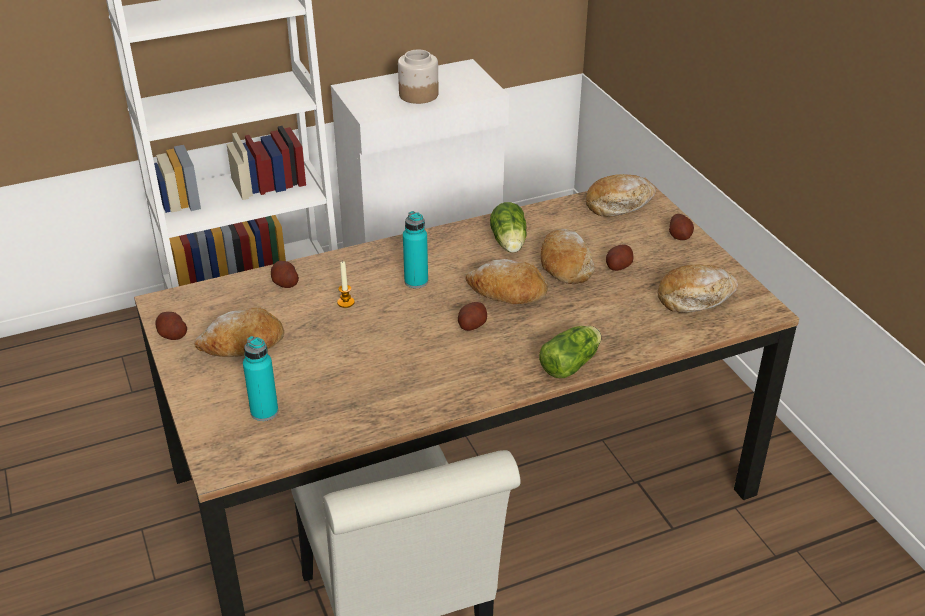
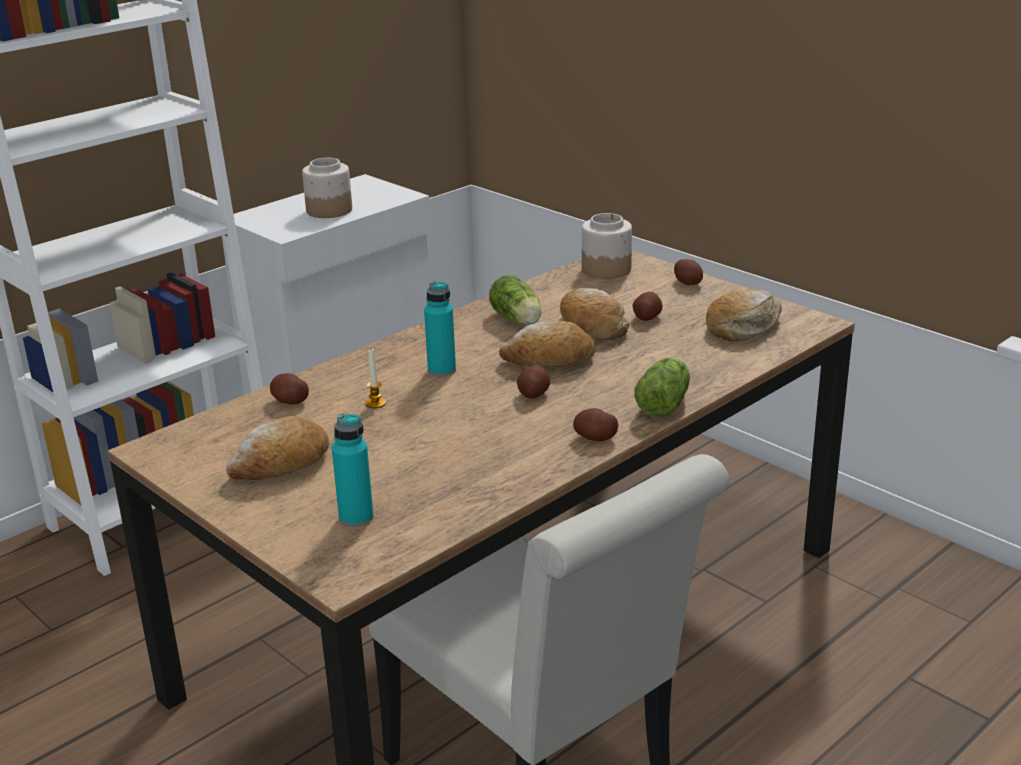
camera: 20 degrees left, 10 degrees down
potato [156,312,187,340] -> potato moved to [573,408,618,441]
bread [586,174,656,217] -> jar [582,213,632,279]

